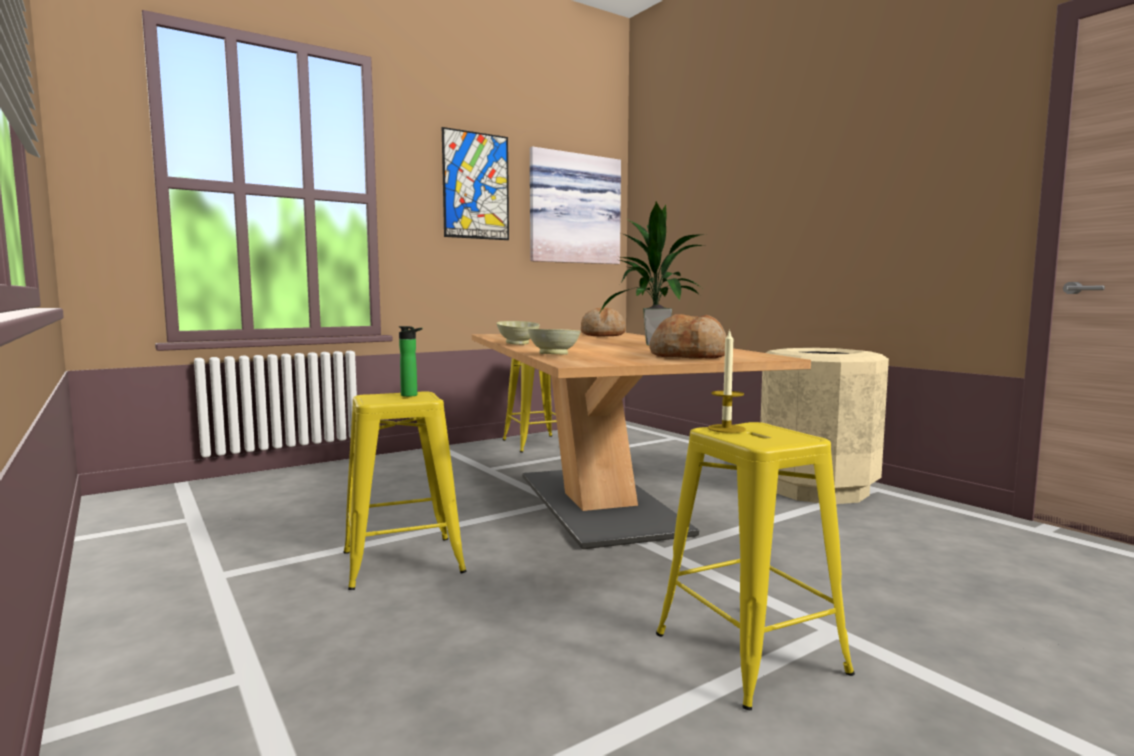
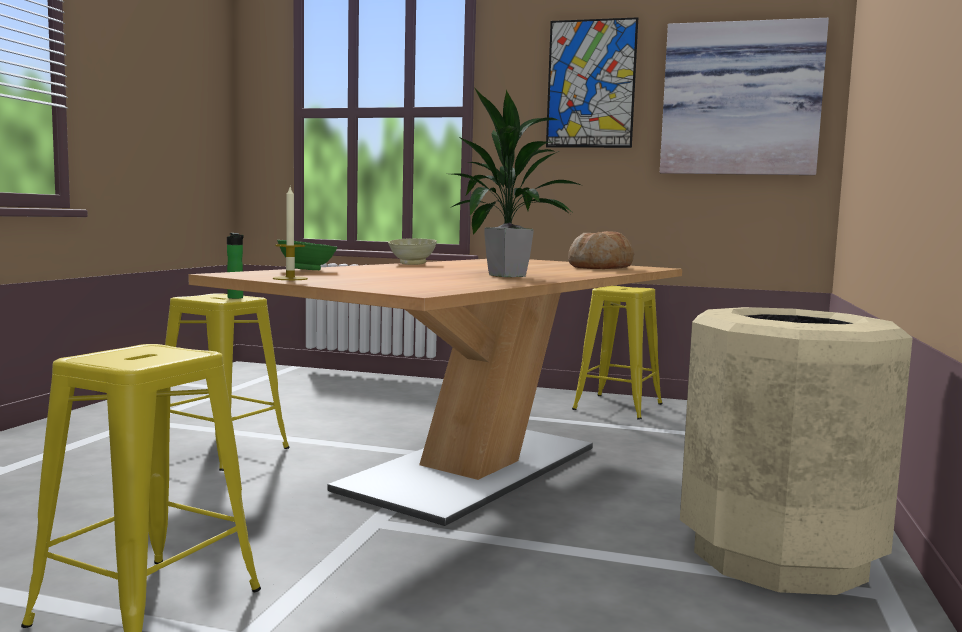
camera: 50 degrees right, 0 degrees up
beige bowl [528,329,581,355] -> green bowl [277,240,337,270]
bread [650,314,727,358] -> none
candle [708,329,746,433] -> candle moved to [273,187,308,280]

